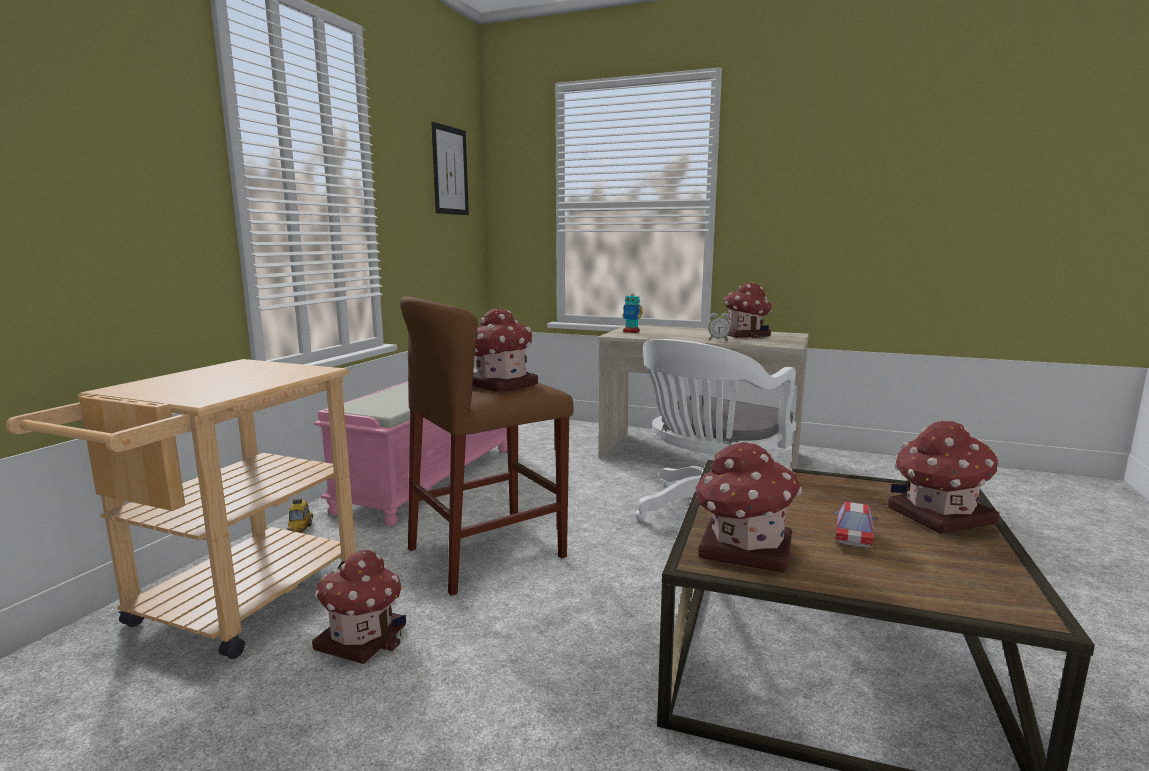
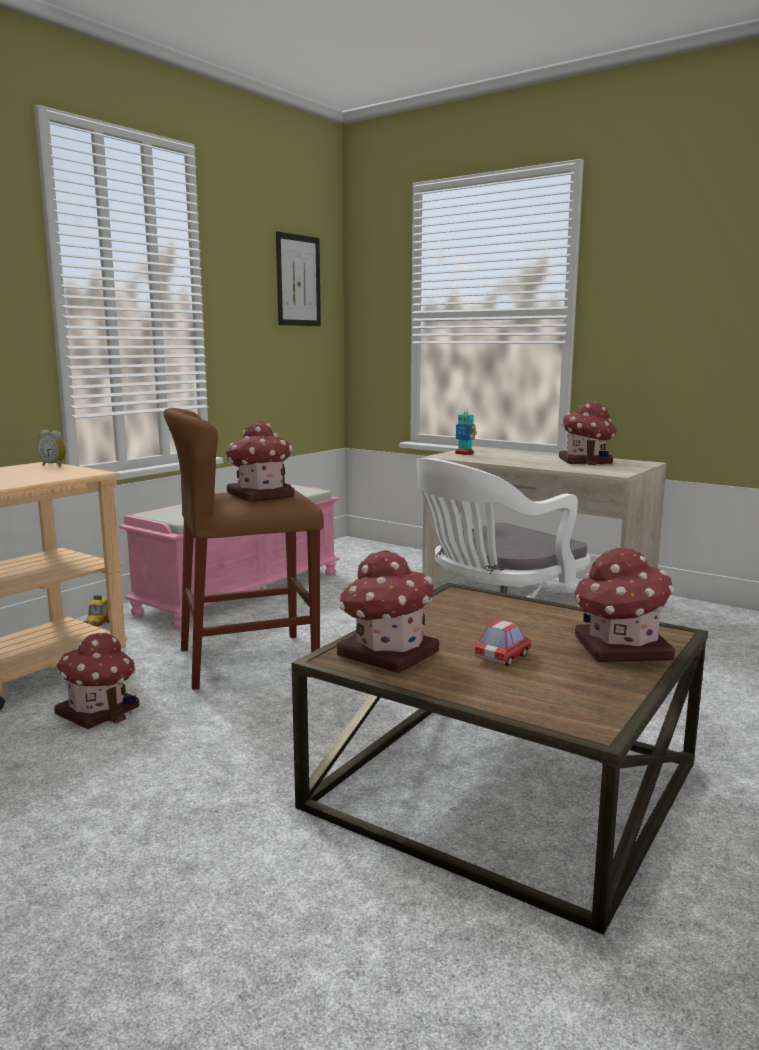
camera: 15 degrees right, 0 degrees up
alarm clock [708,313,731,341] -> alarm clock moved to [37,430,66,467]

